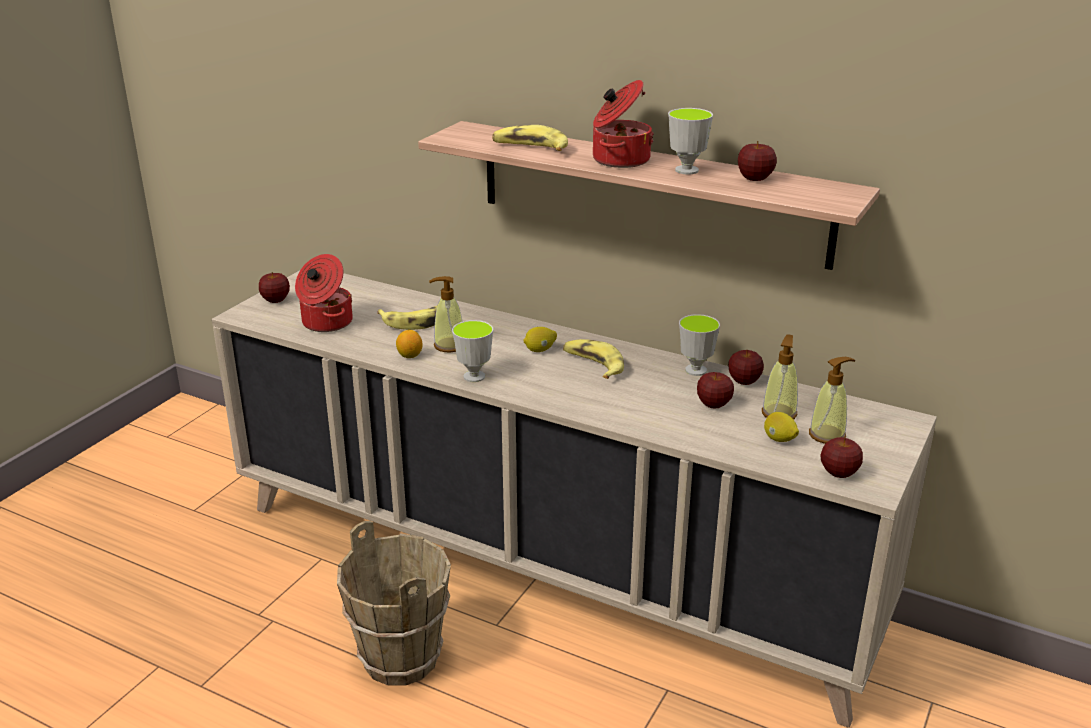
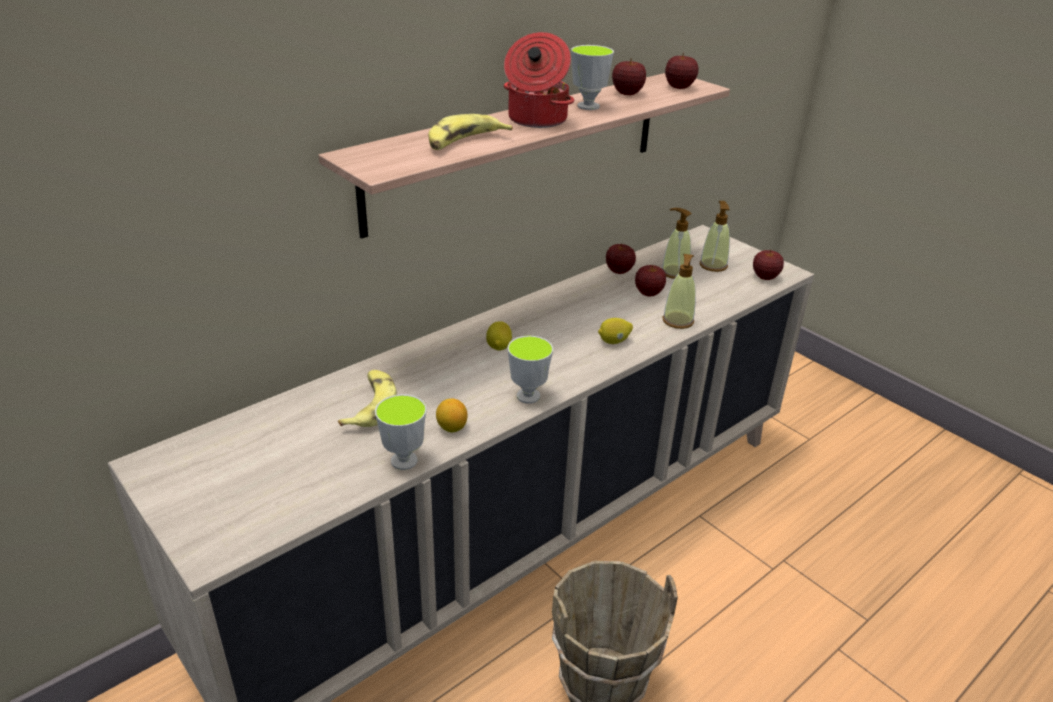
camera: 70 degrees left, 5 degrees up
apple [259,272,290,303] -> apple moved to [665,53,698,89]
cooking pot [295,254,353,332] -> none
soap dispenser [429,276,462,352] -> soap dispenser moved to [663,254,696,329]
banana [563,339,624,379] -> none
cup [679,314,720,376] -> cup moved to [375,394,427,470]
lemon [764,412,799,442] -> lemon moved to [598,318,633,344]

